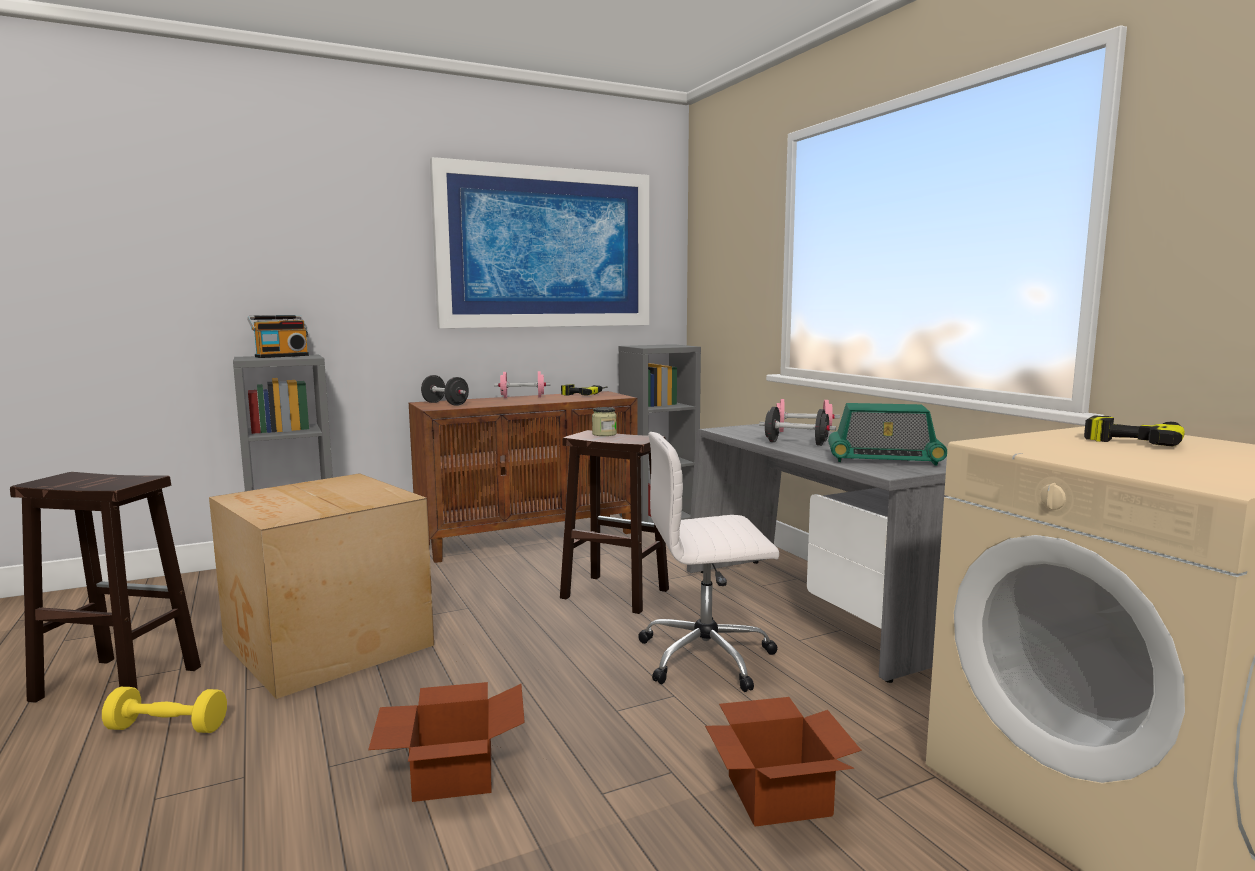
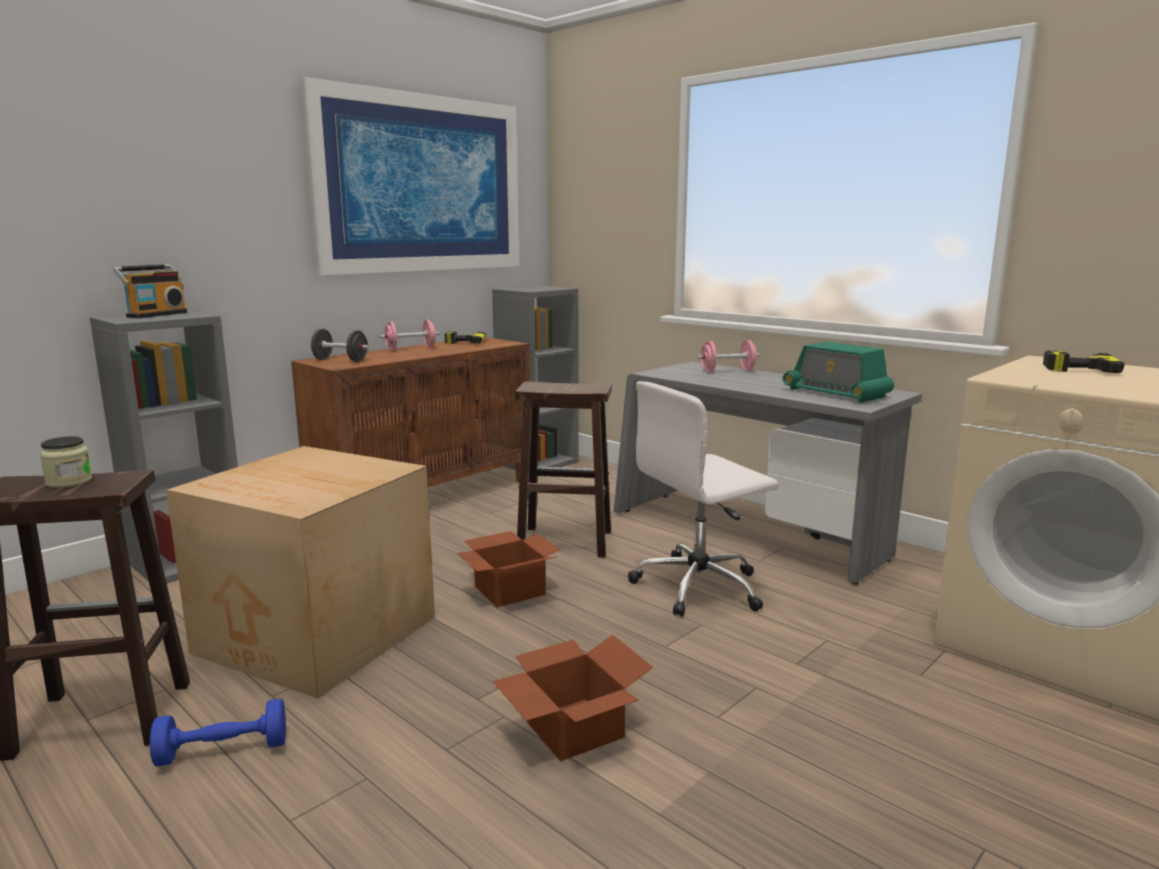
camera: 20 degrees left, 5 degrees up
yellow dumbbell [102,687,227,733] -> blue dumbbell [150,699,286,767]
jar [592,407,617,436] -> jar moved to [40,436,92,488]
cardboard box [705,697,862,827] -> cardboard box moved to [457,531,560,607]
black dumbbell [759,407,836,446] -> none
radio [828,403,947,466] -> radio turned 60 degrees clockwise [783,342,894,403]

